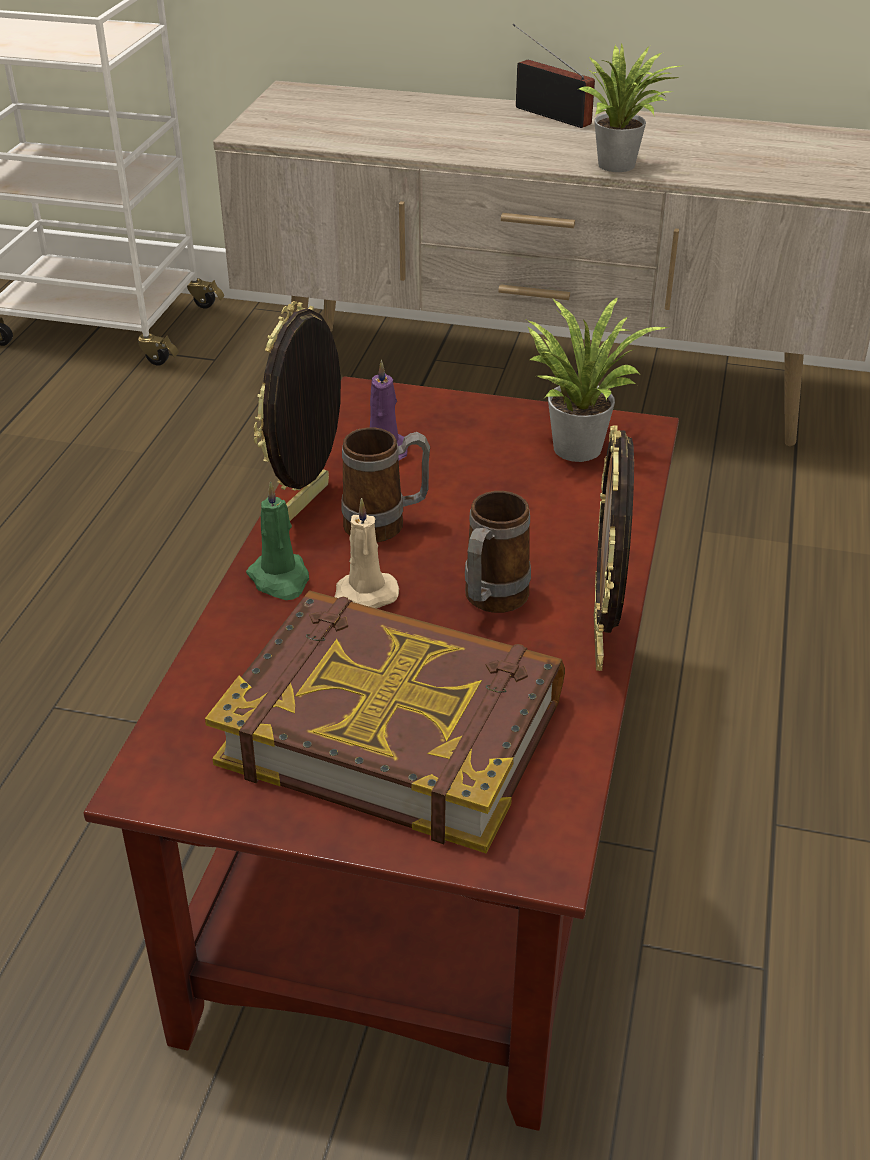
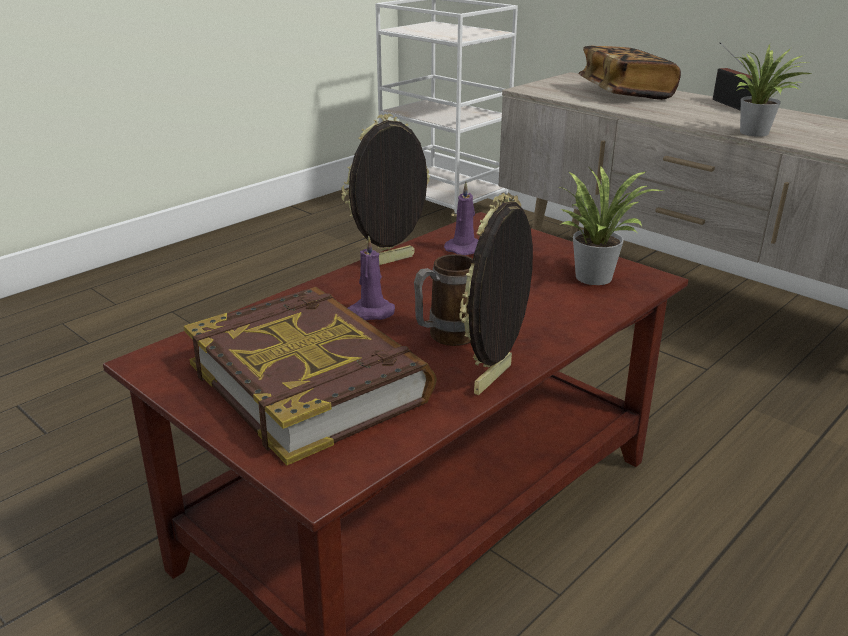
camera: 30 degrees right, 10 degrees down
green candle [246,481,309,600] -> none
beige candle [334,498,399,609] -> purple candle [348,235,395,320]
mug [341,428,430,542] -> none
none -> book [578,46,681,100]

